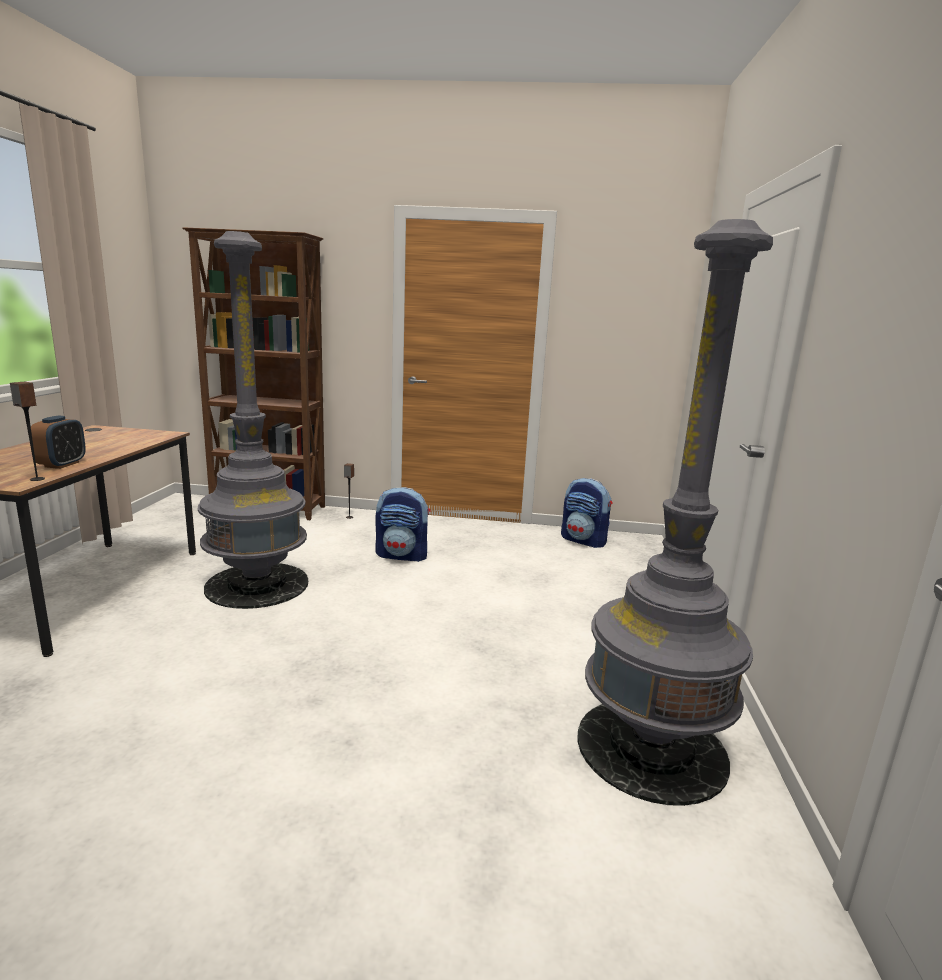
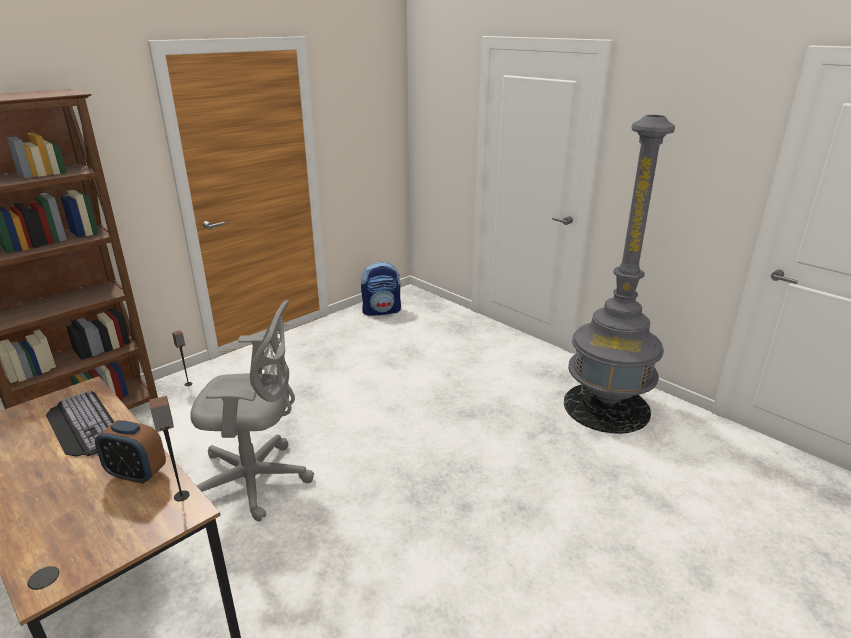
camera: 50 degrees left, 10 degrees up
alarm clock [31,415,86,469] -> alarm clock turned 150 degrees clockwise [95,420,166,484]
grey floor lamp [198,231,308,609] -> grey office chair [190,300,314,522]
backpack [375,487,431,562] -> none
none -> keyboard [46,390,114,457]

